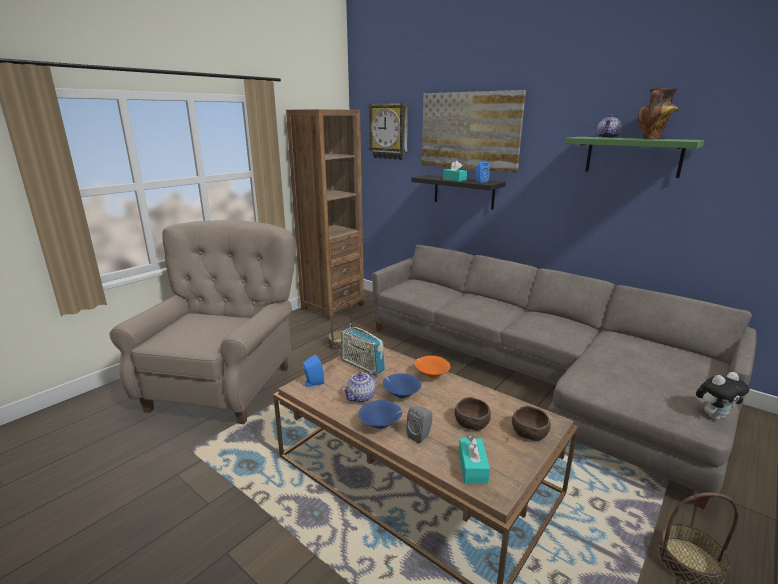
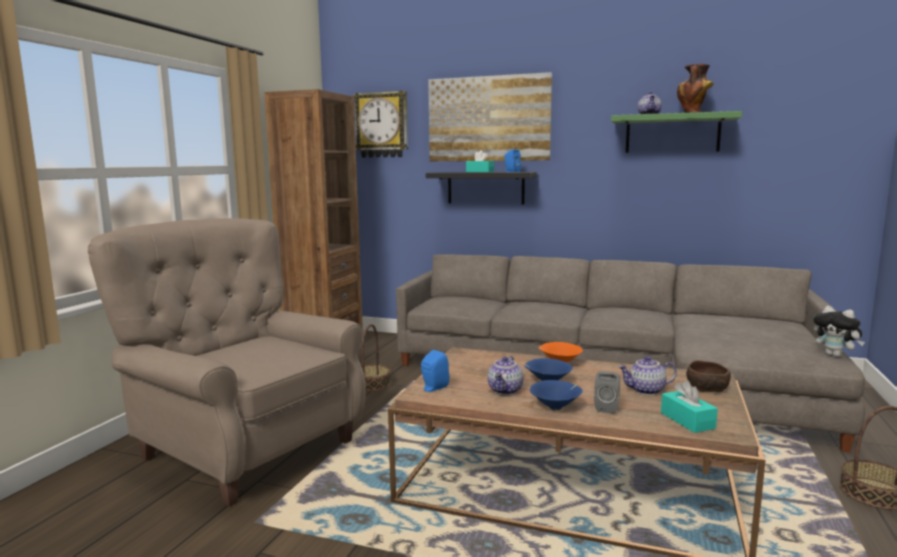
camera: 20 degrees left, 10 degrees down
beige armchair [109,220,295,424] -> beige armchair turned 45 degrees counterclockwise [88,218,366,507]
radio [341,323,385,375] -> none
brown bowl [455,397,491,431] -> teapot [618,356,677,395]
plush toy [696,372,749,420] -> plush toy turned 90 degrees clockwise [814,306,865,357]

